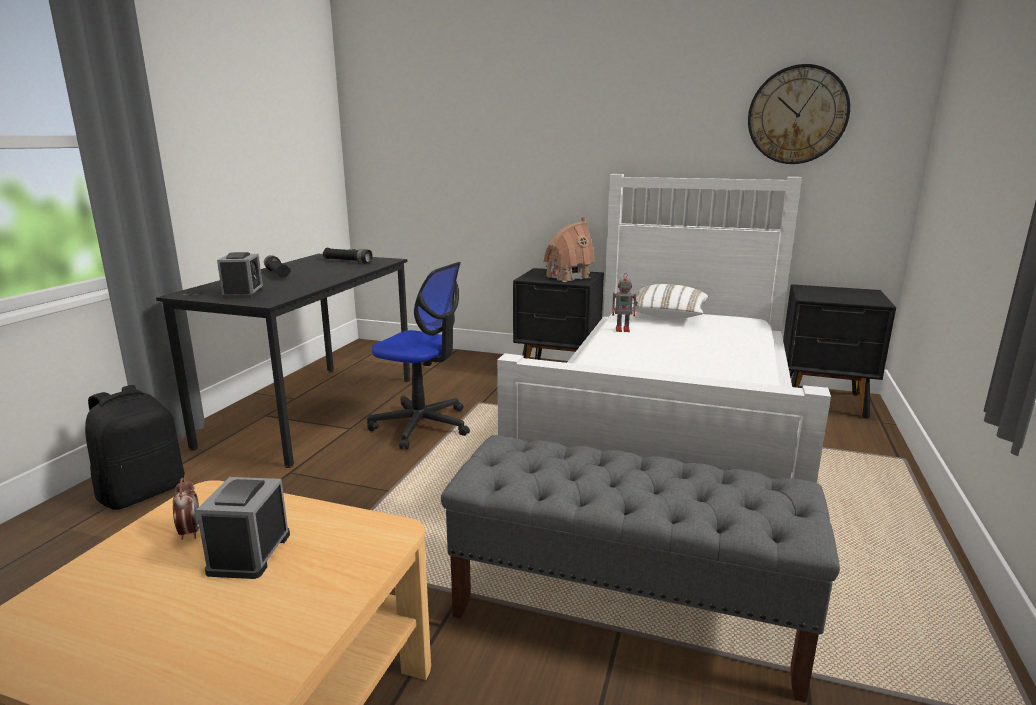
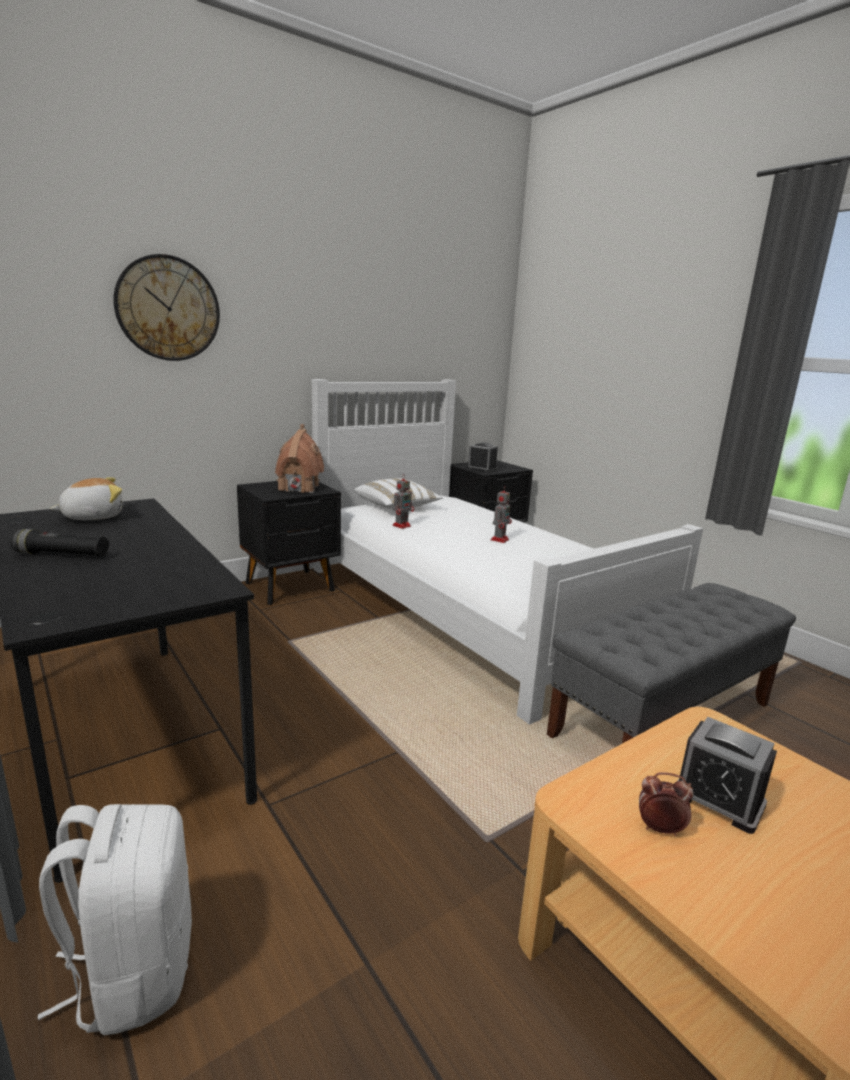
camera: 55 degrees left, 0 degrees up
black backpack [85,385,185,510] -> white backpack [38,804,192,1035]
alarm clock [217,252,264,299] -> alarm clock moved to [467,442,498,472]
black flashlight [323,248,373,263] -> plush toy [50,477,122,520]
office chair [367,262,470,449] -> none
wall clock [748,64,850,164] -> wall clock moved to [113,254,220,361]
none -> toy robot [490,486,512,543]

